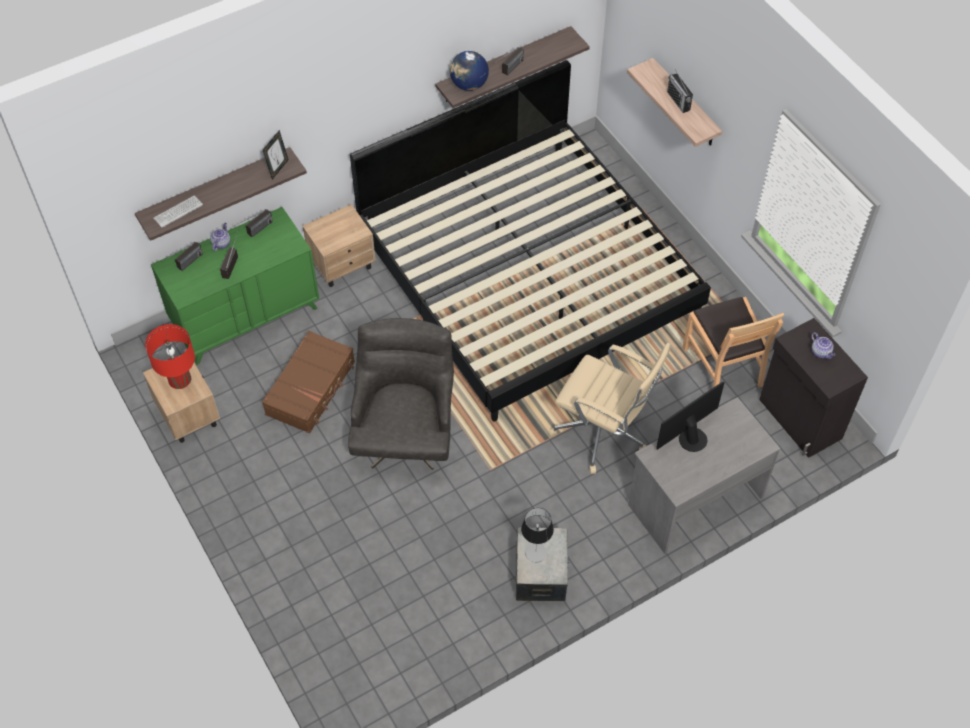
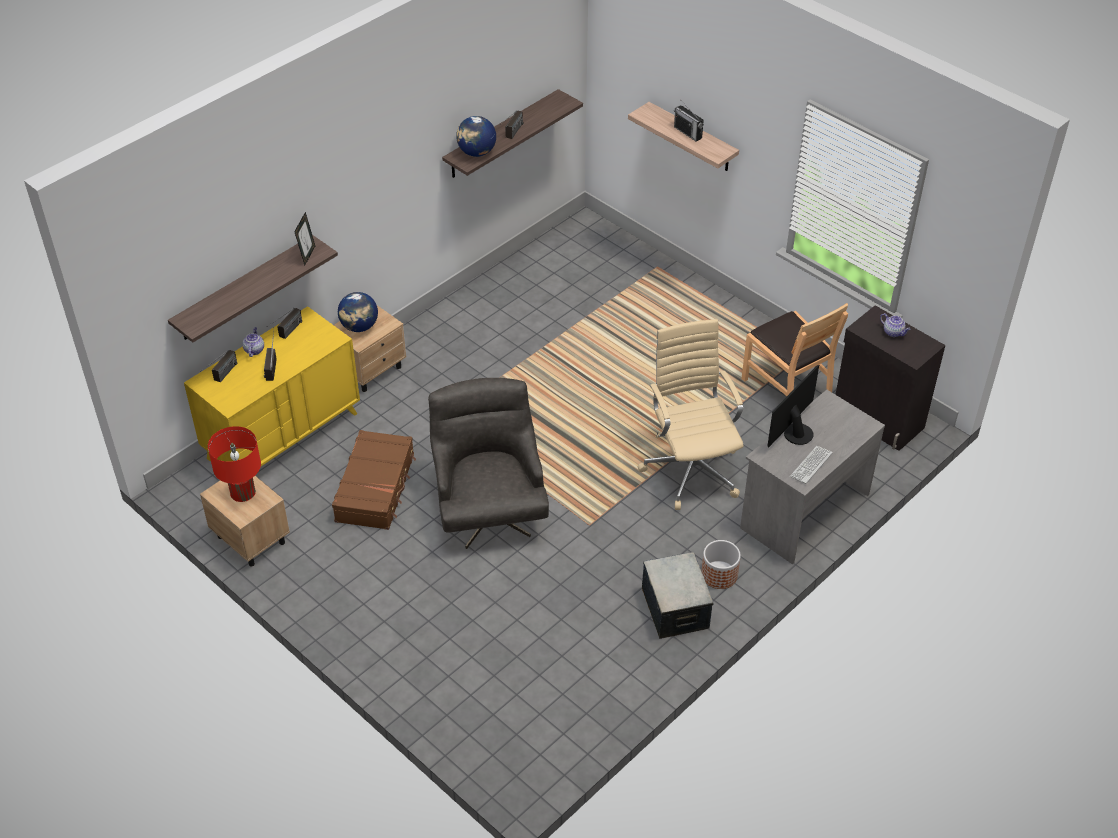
camera: 15 degrees left, 10 degrees down
green dresser [151,207,320,365] -> yellow dresser [184,306,360,466]
keyboard [153,195,203,228] -> keyboard moved to [790,446,833,484]
bed [350,60,711,421] -> none
table lamp [521,508,554,562] -> none
beige office chair [548,343,670,474] -> beige office chair turned 120 degrees counterclockwise [638,319,743,510]
none -> globe [338,292,378,332]
none -> planter [701,540,741,589]

